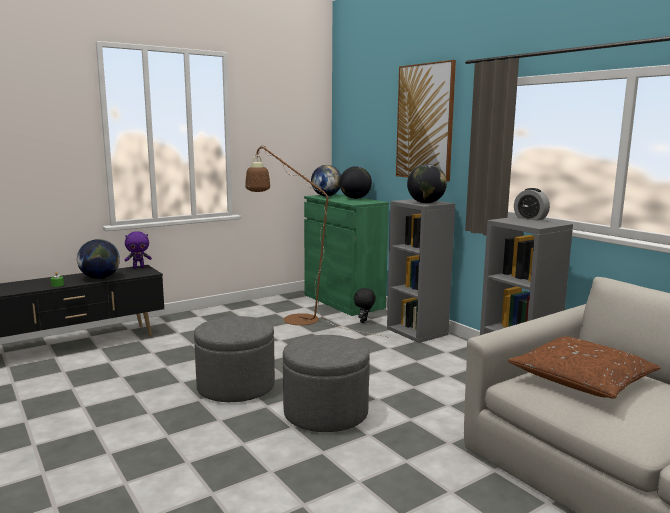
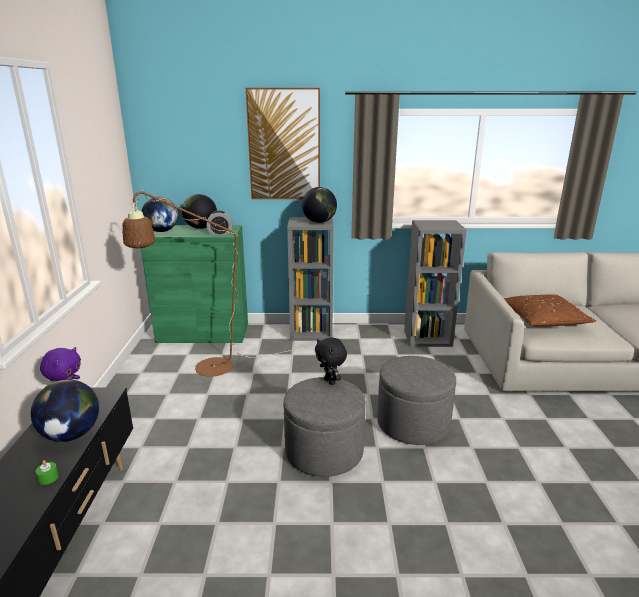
camera: 55 degrees left, 10 degrees up
black plush toy [354,288,376,323] -> black plush toy moved to [315,337,347,385]
alarm clock [514,188,550,221] -> alarm clock moved to [207,211,233,235]

